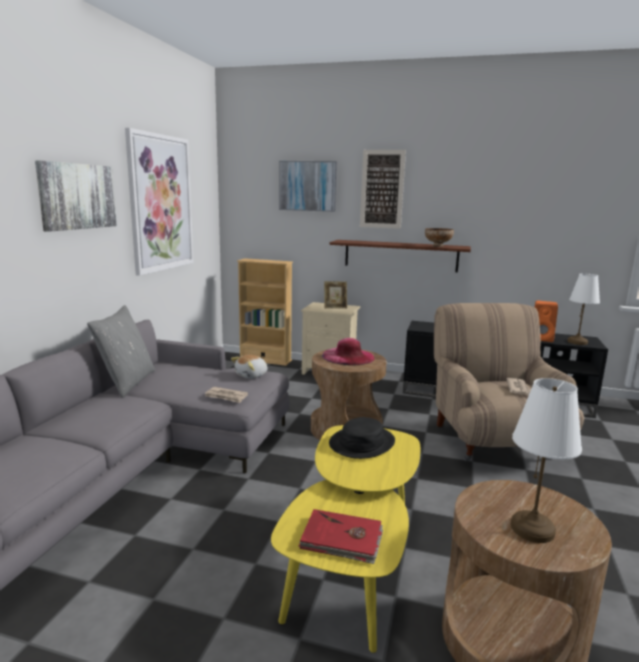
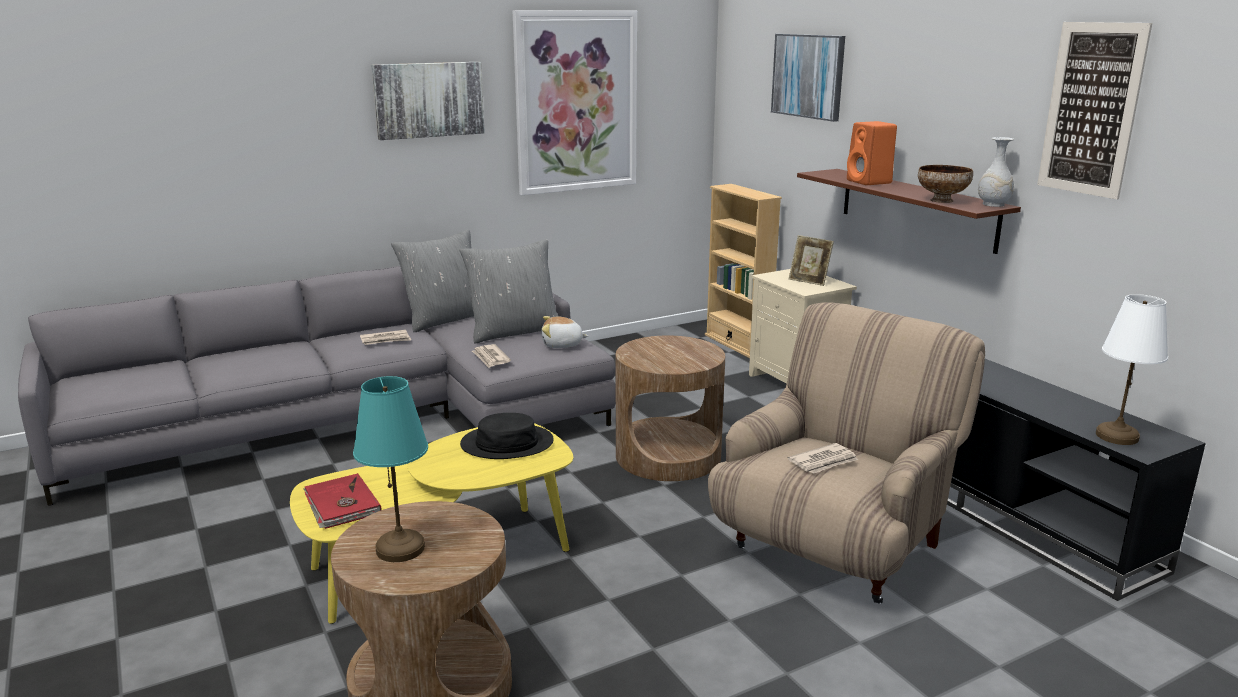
camera: 45 degrees right, 5 degrees up
pink hat [322,338,374,365] -> none
picture [360,150,406,229] -> picture moved to [1037,22,1152,199]
white table lamp [510,378,582,543] -> turquoise table lamp [353,376,428,562]
orange speaker [535,300,558,342] -> orange speaker moved to [847,121,897,185]
none -> newspaper [360,330,411,345]
none -> grey pillow [460,239,559,343]
none -> white vase [978,137,1014,207]

